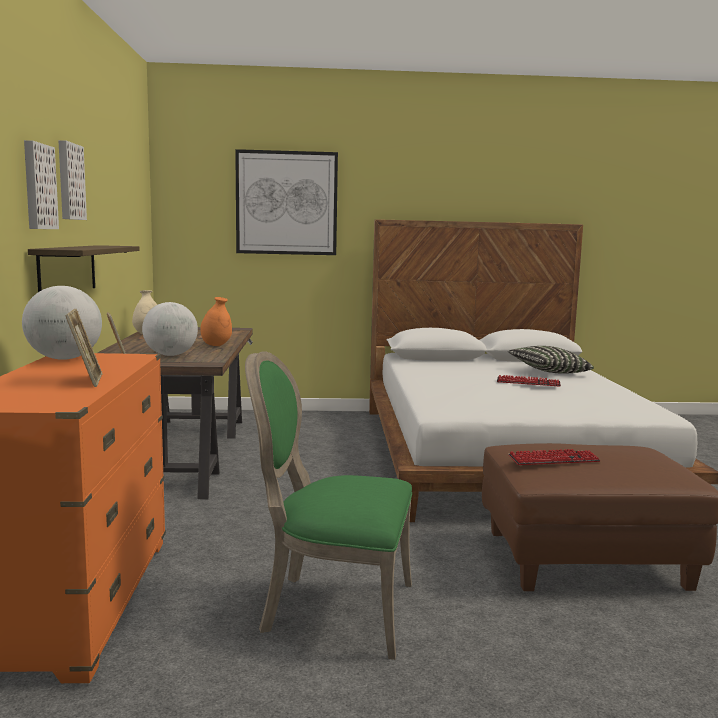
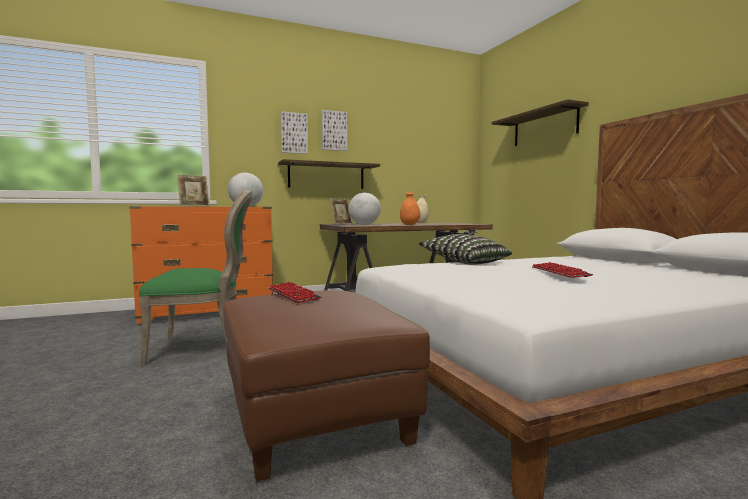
camera: 70 degrees right, 5 degrees down
picture [235,149,338,255] -> shelf [492,99,589,146]
green chair [245,351,412,660] -> green chair turned 90 degrees clockwise [139,189,253,366]
pillow [508,346,594,374] -> pillow moved to [419,234,512,265]

